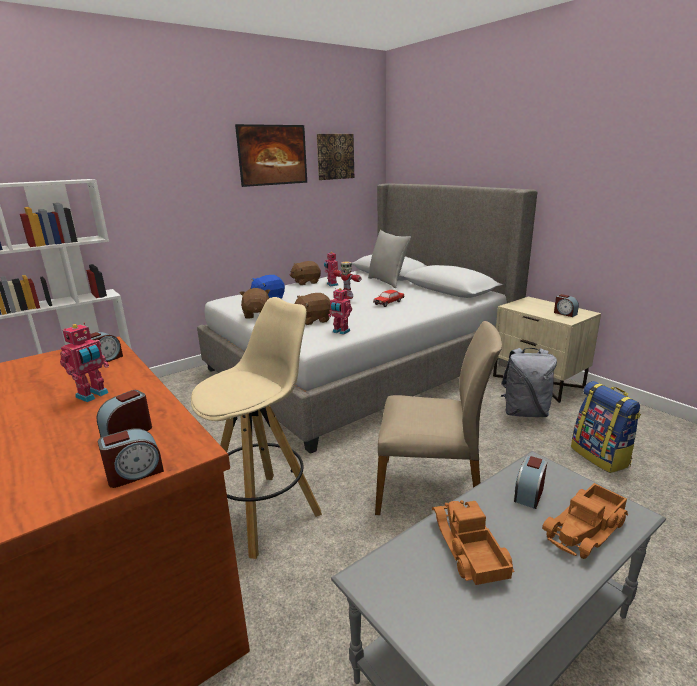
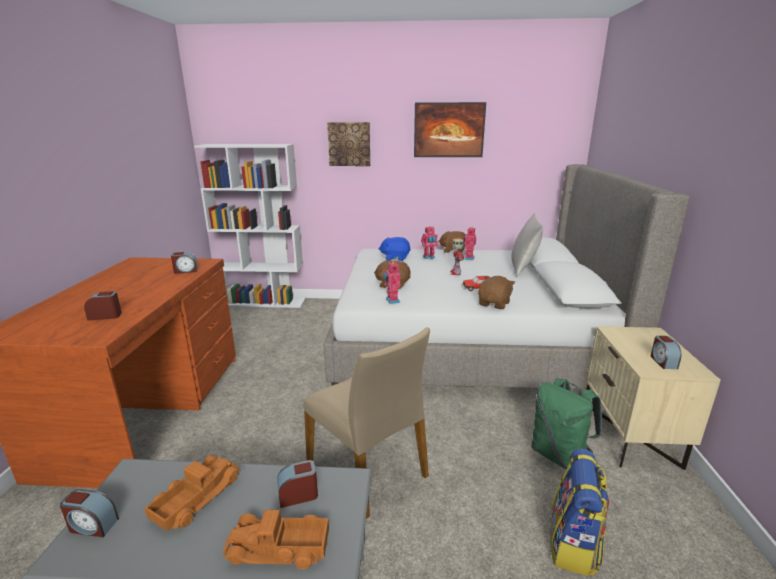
camera: 40 degrees right, 0 degrees up
toy robot [60,322,109,402] -> toy robot moved to [421,226,438,259]
alarm clock [98,428,164,488] -> alarm clock moved to [60,489,119,537]
beige stool [191,297,322,559] -> none
brown plush toy [240,288,270,319] -> brown plush toy moved to [478,276,516,309]
picture [317,134,354,180] -> picture moved to [327,122,370,166]
grey backpack [501,348,557,417] -> green backpack [531,378,602,471]

